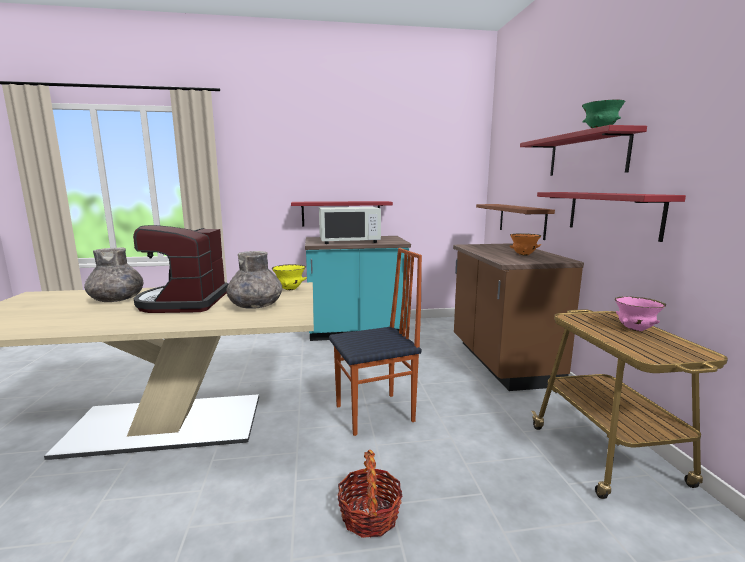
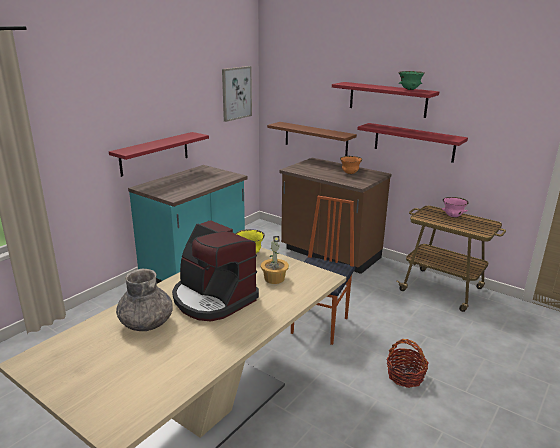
camera: 45 degrees left, 10 degrees up
grey vase [227,251,282,309] -> potted plant [261,236,289,284]
white microwave [319,207,381,244] -> none
none -> picture [222,66,252,122]

